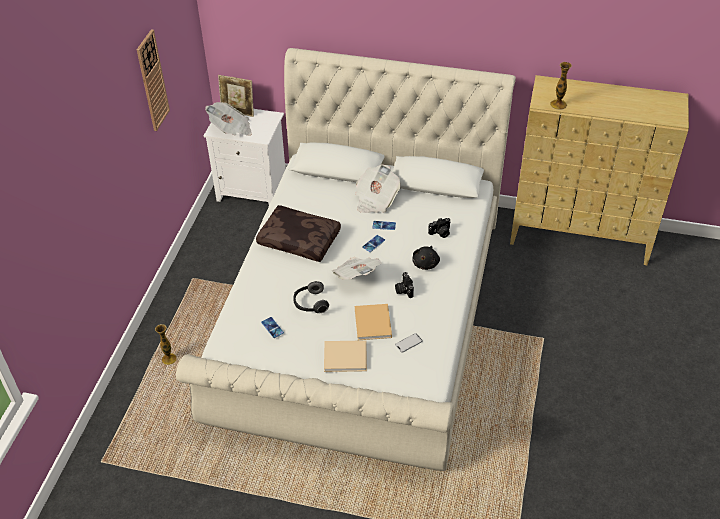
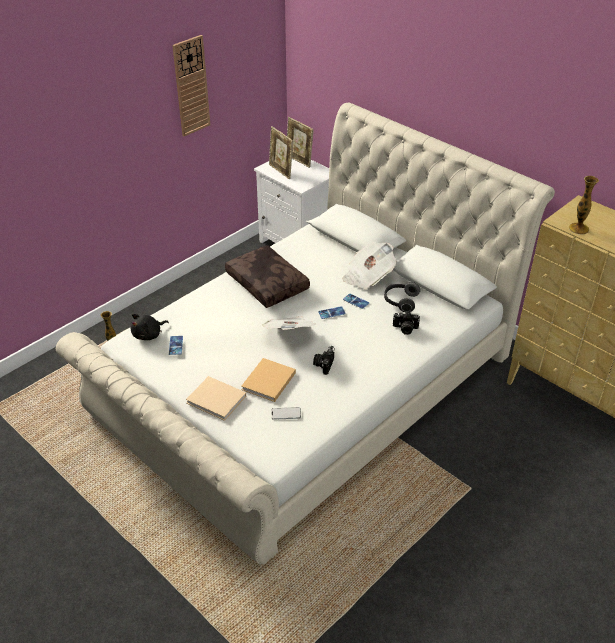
camera: 30 degrees right, 5 degrees down
newspaper [205,102,252,136] -> picture frame [269,126,293,179]
headphones [293,281,329,313] -> headphones moved to [384,282,420,312]
black plush toy [412,246,440,270] -> black plush toy moved to [131,314,169,340]

